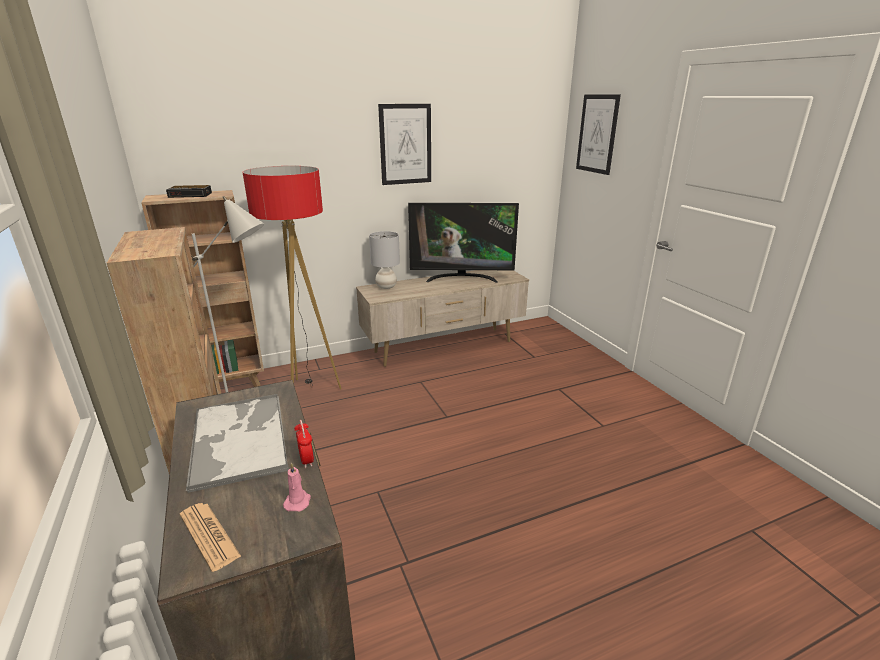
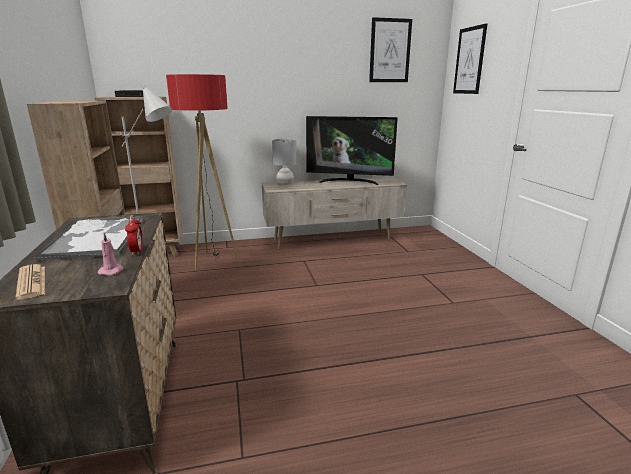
camera: 10 degrees right, 5 degrees down
picture [378,104,431,185] -> picture moved to [369,17,412,82]

